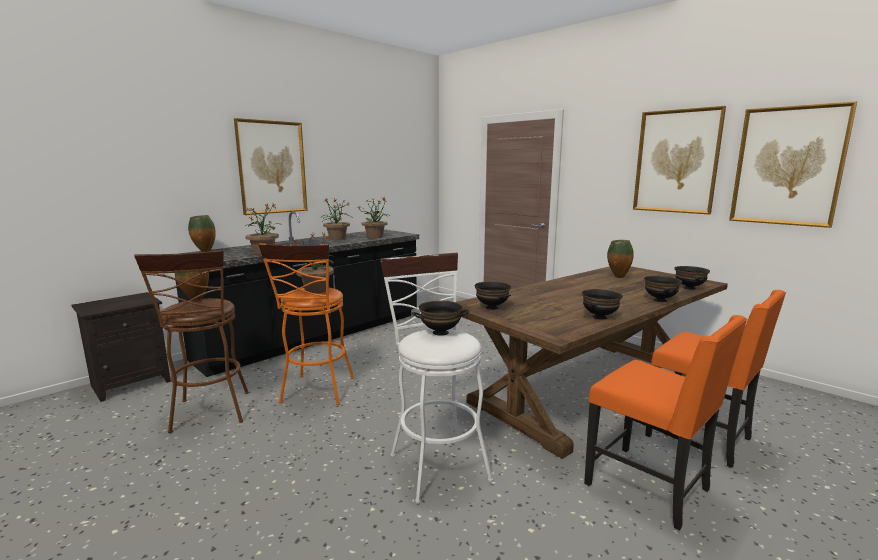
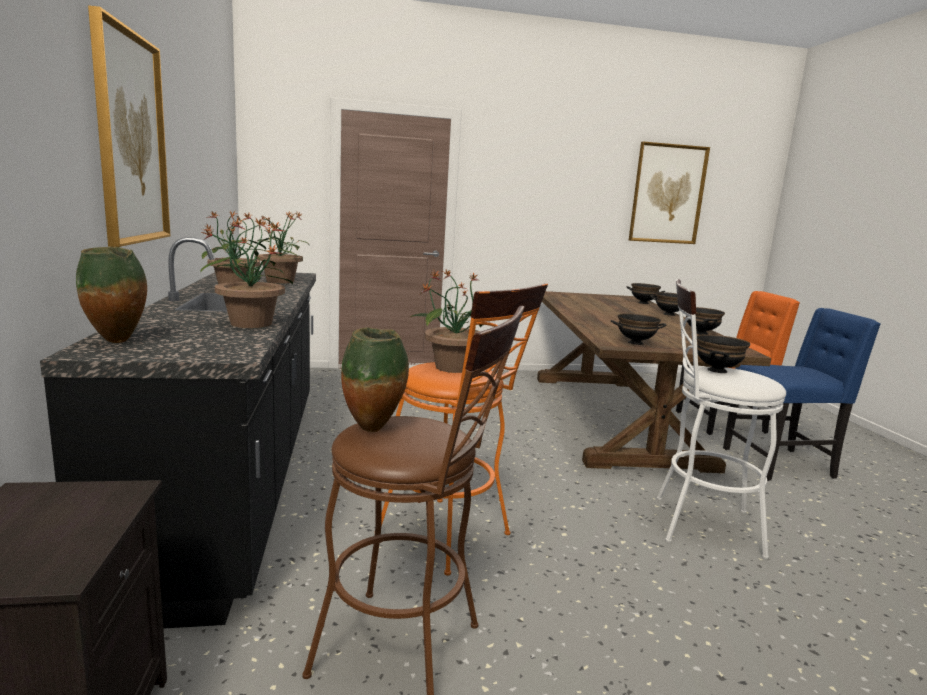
camera: 55 degrees left, 0 degrees up
orange chair [584,315,747,531] -> blue chair [723,308,881,481]
vase [607,240,634,278] -> none
picture [633,106,726,215] -> none

